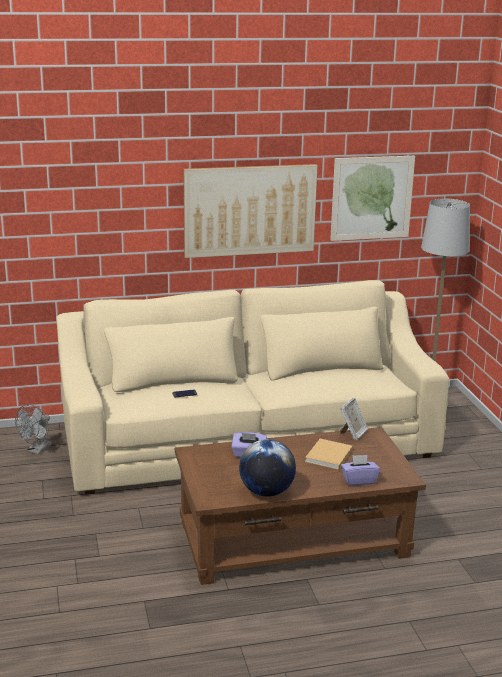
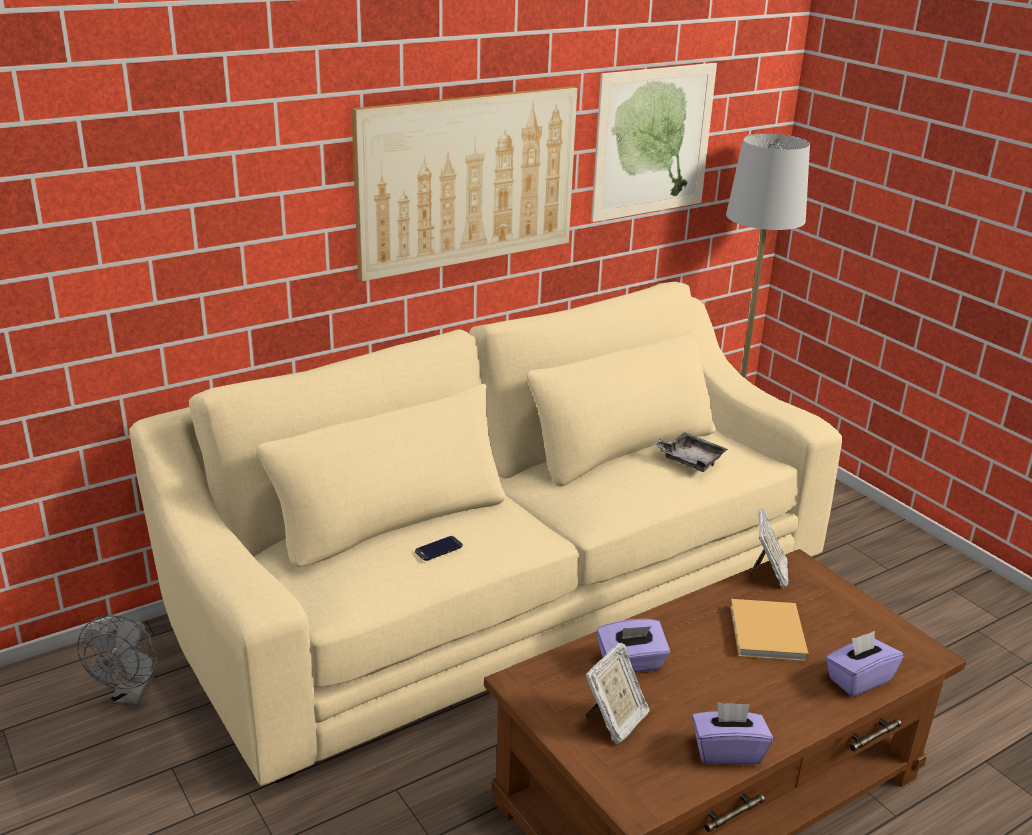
camera: 20 degrees left, 5 degrees up
globe [239,439,296,497] -> purple tissue box [692,702,773,765]
none -> picture frame [585,642,650,744]
none -> grey tray [652,432,728,472]

